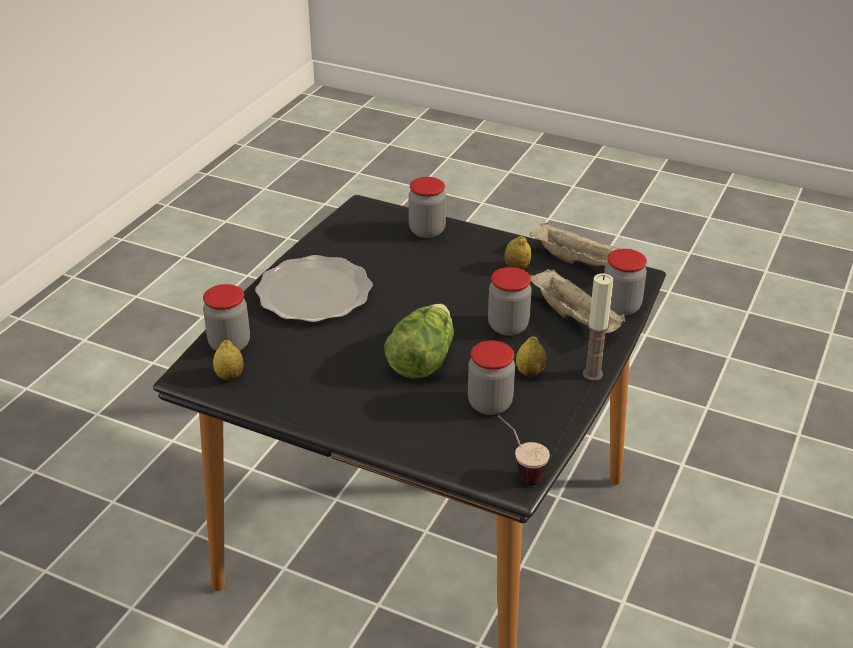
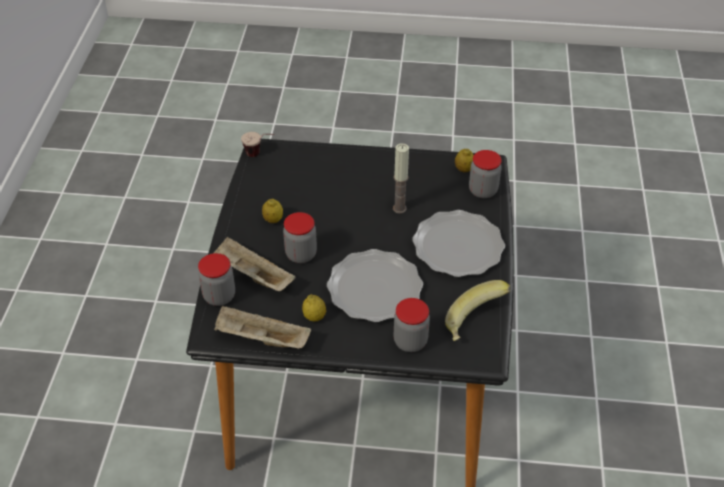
camera: 160 degrees right, 10 degrees up
lettuce [384,304,454,379] -> none
jar [468,341,515,415] -> none
candle [583,273,614,381] -> candle moved to [393,143,409,214]
none -> plate [327,249,423,322]
none -> banana [445,280,511,341]

